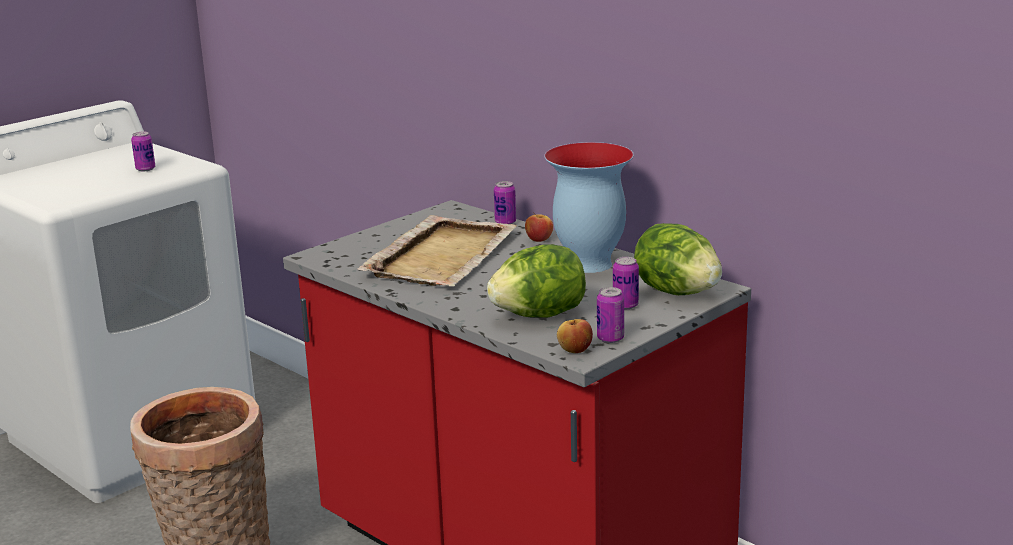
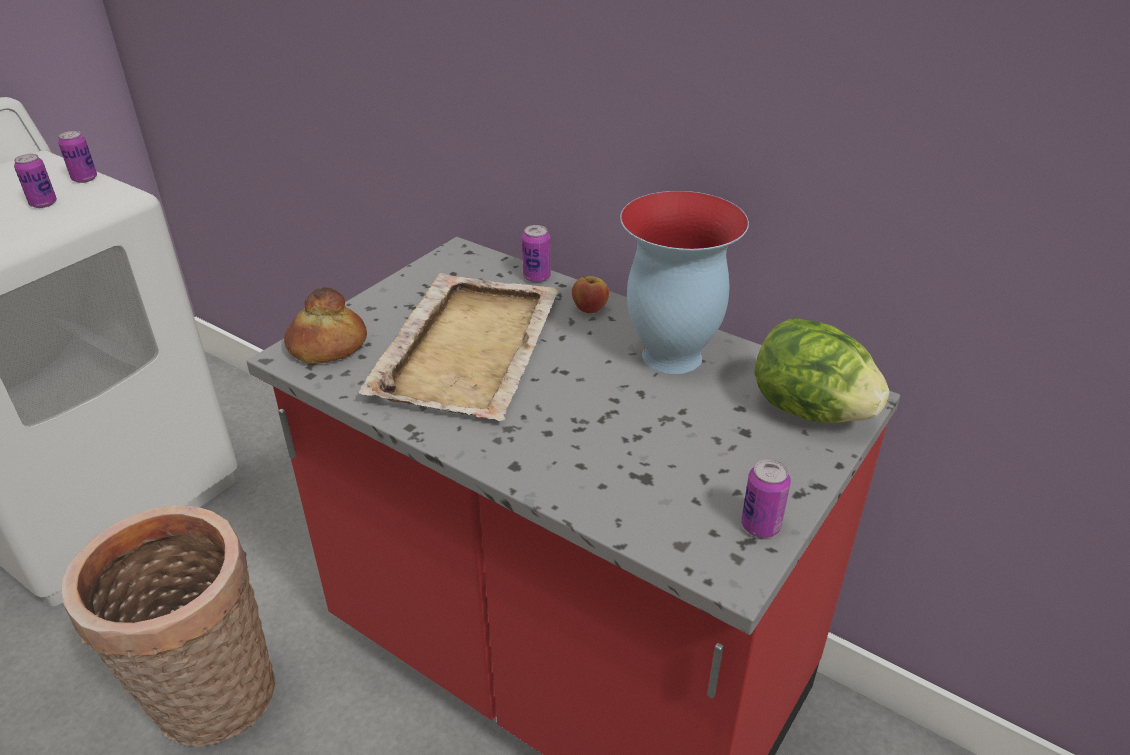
camera: 10 degrees left, 15 degrees up
lettuce [487,244,586,318] -> none
apple [557,319,593,353] -> none
can [613,257,639,309] -> can moved to [58,131,97,183]
none -> bread [284,287,367,364]

